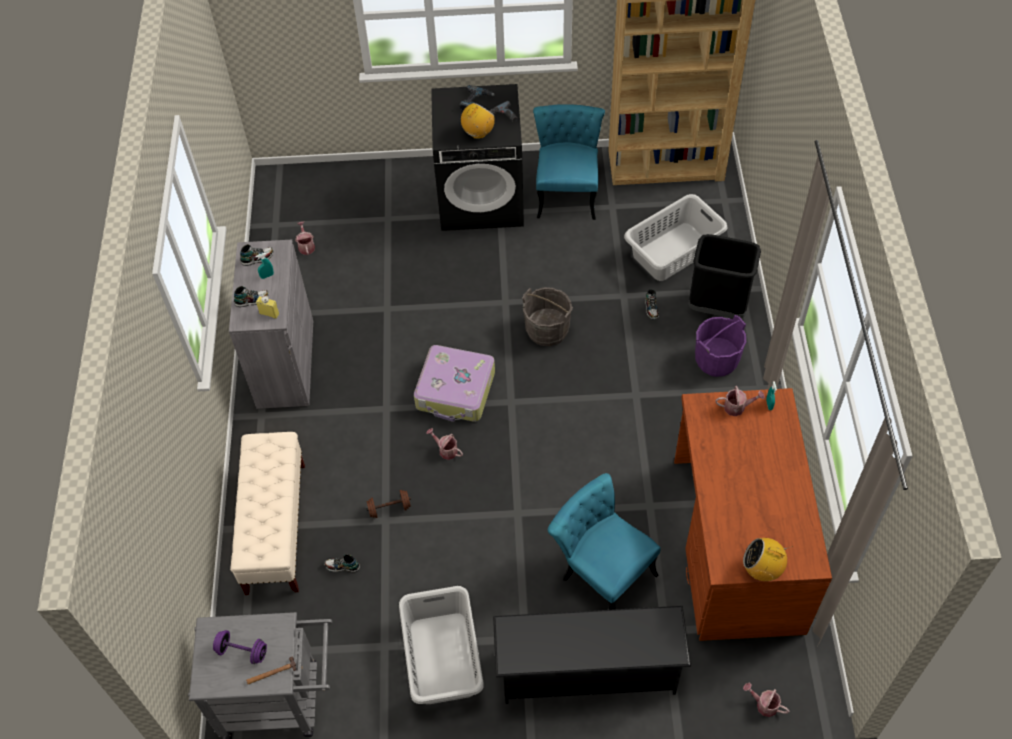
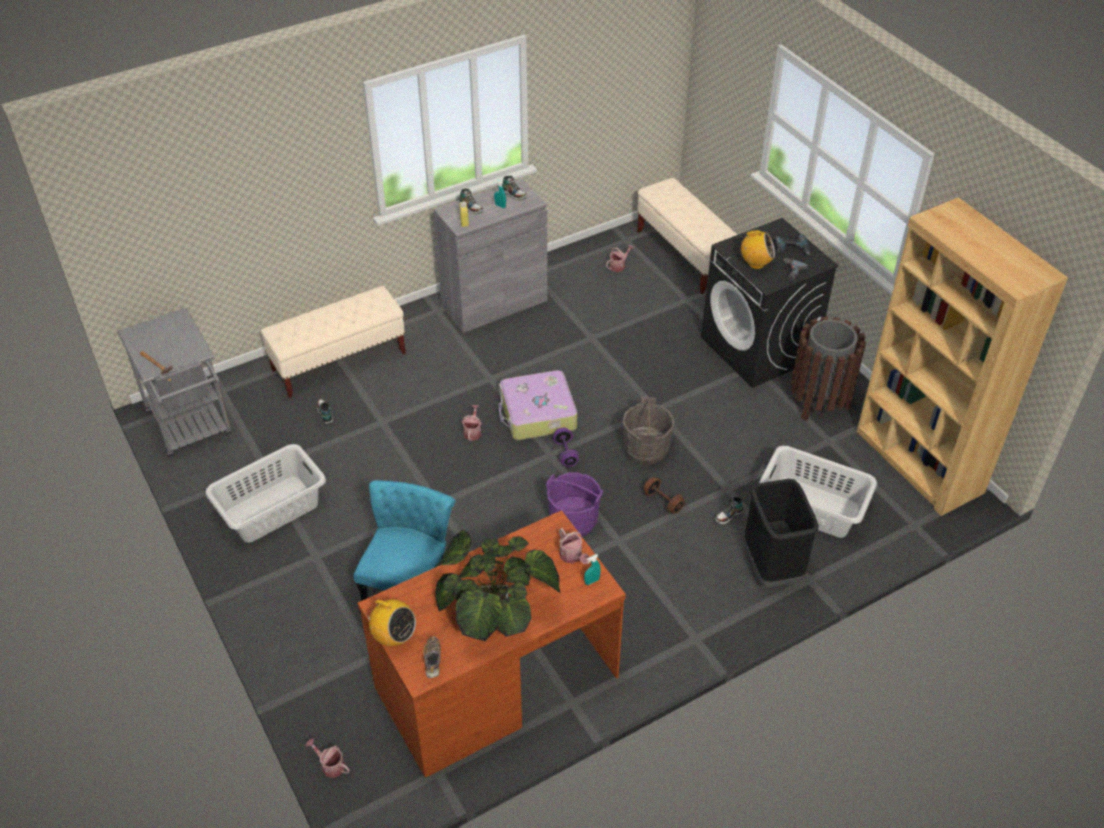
camera: 60 degrees right, 10 degrees down
purple dumbbell [213,630,267,664] -> purple dumbbell moved to [553,428,579,467]
brown dumbbell [366,490,411,518] -> brown dumbbell moved to [644,477,685,514]
black shoe rack [493,606,691,704] -> none
turquoise chair [533,104,605,220] -> brown trash can [791,316,866,421]
purple bucket [695,315,746,377] -> purple bucket moved to [546,473,603,536]
radio [743,538,793,581] -> radio turned 135 degrees clockwise [363,599,416,646]
watering can [743,683,789,717] -> watering can turned 60 degrees counterclockwise [306,738,350,778]
none -> shoe [424,637,441,678]
none -> potted plant [435,530,561,641]
none -> beige bench [637,178,738,294]

